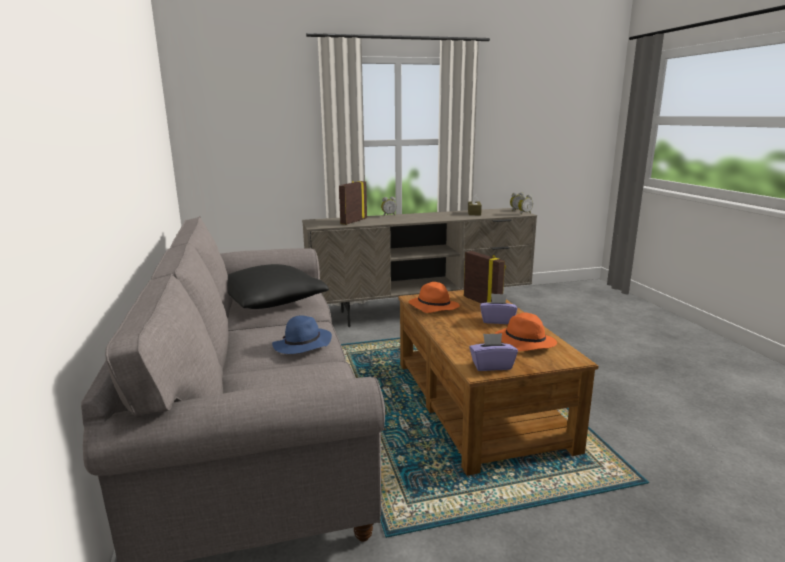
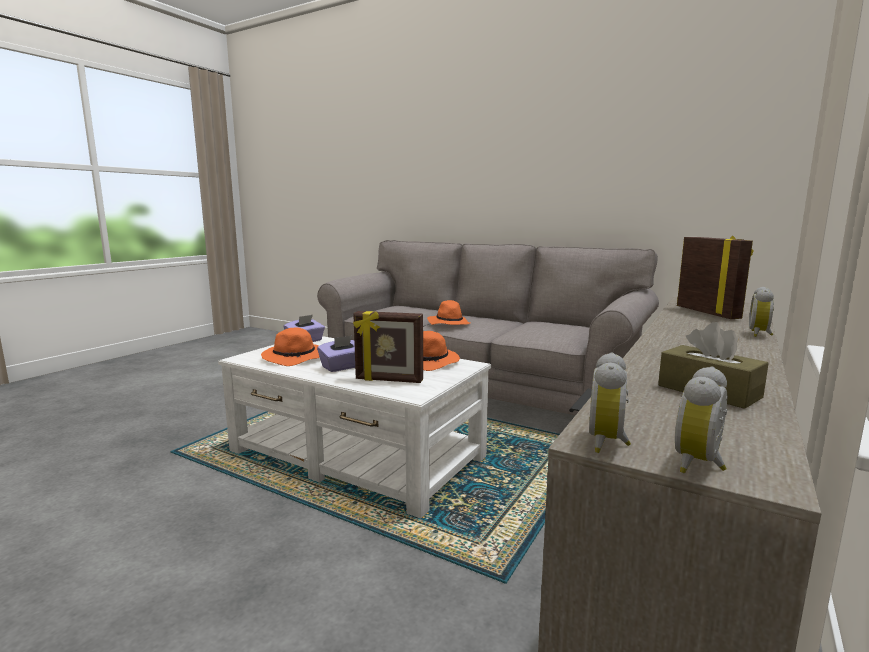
camera: 135 degrees right, 5 degrees down
black pillow [227,264,329,309] -> none
blue hat [272,315,332,354] -> orange hat [427,300,470,325]
brown coffee table [398,290,599,476] -> white coffee table [218,336,491,519]

